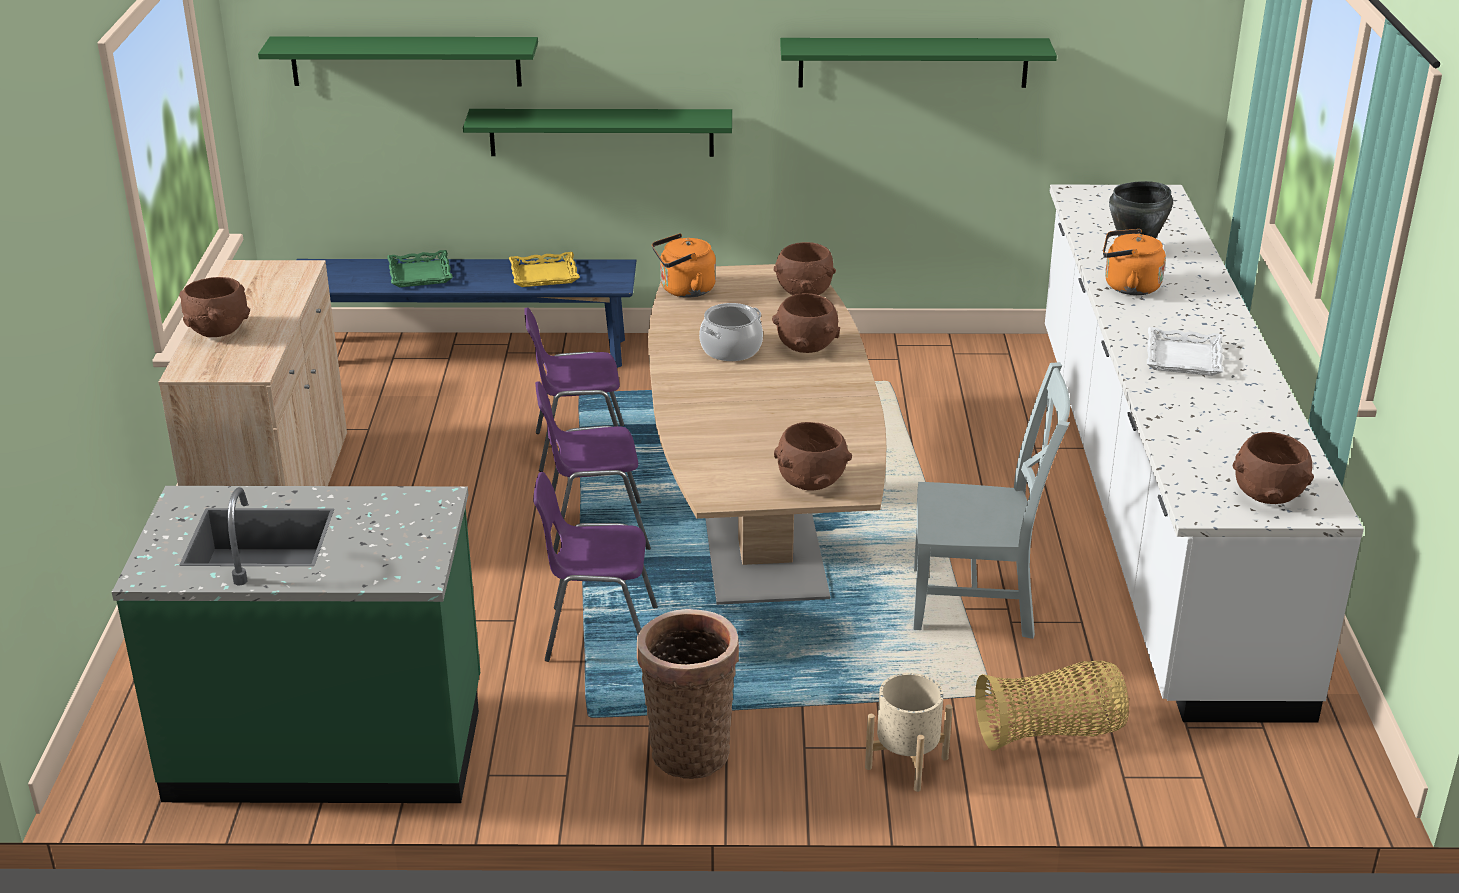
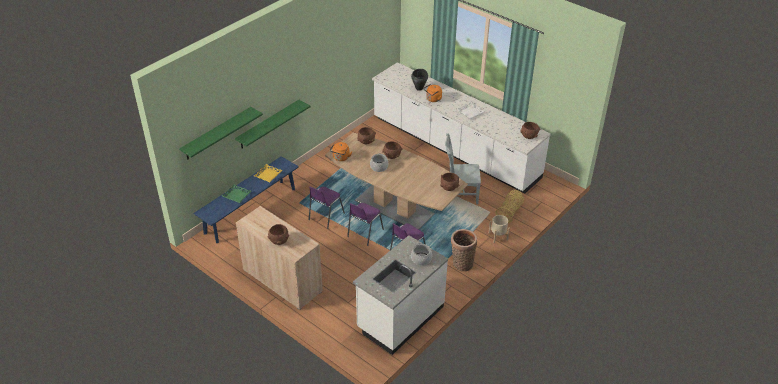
camera: 50 degrees left, 10 degrees up
green counter [112,486,480,803] -> white counter [353,235,448,355]
green shelf [780,38,1057,88] -> none
grey chair [913,362,1070,639] -> grey chair turned 135 degrees counterclockwise [445,133,481,204]
none -> cooking pot [411,243,432,265]

